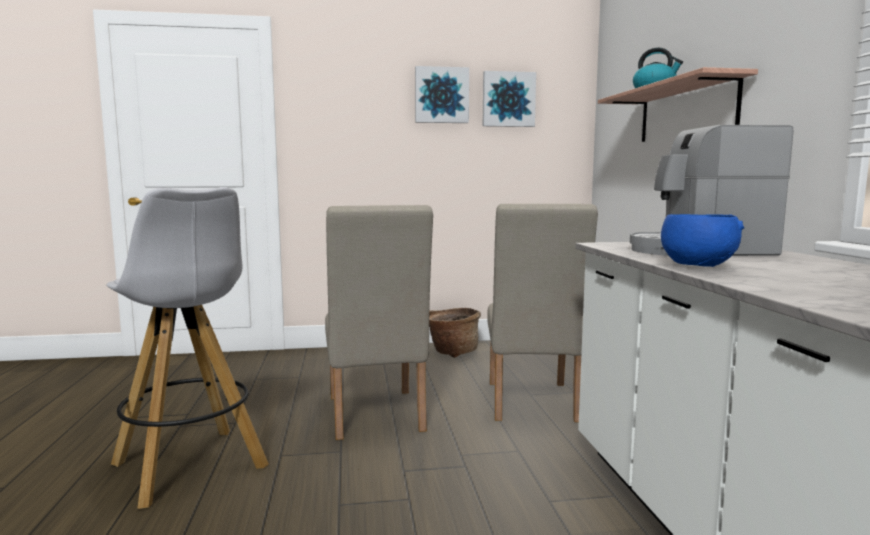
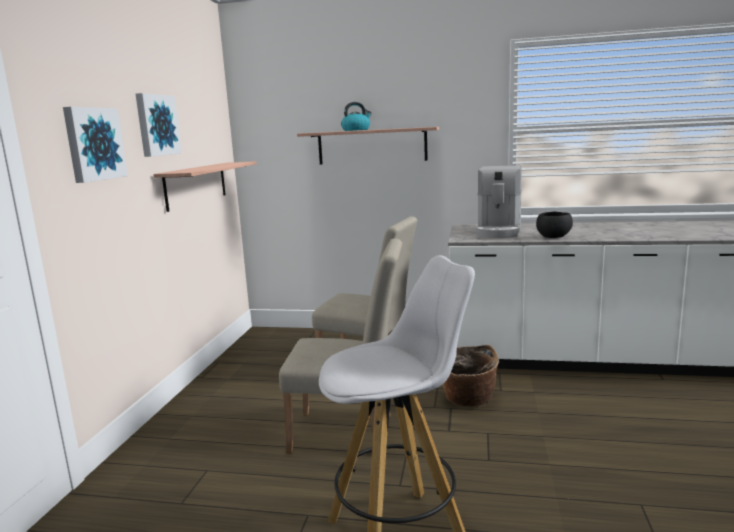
camera: 70 degrees left, 5 degrees up
basket [429,308,481,358] -> basket moved to [443,345,499,406]
picture [483,71,536,127] -> picture moved to [63,107,128,183]
blue bowl [661,214,744,267] -> black bowl [536,212,573,238]
none -> shelf [153,161,257,212]

